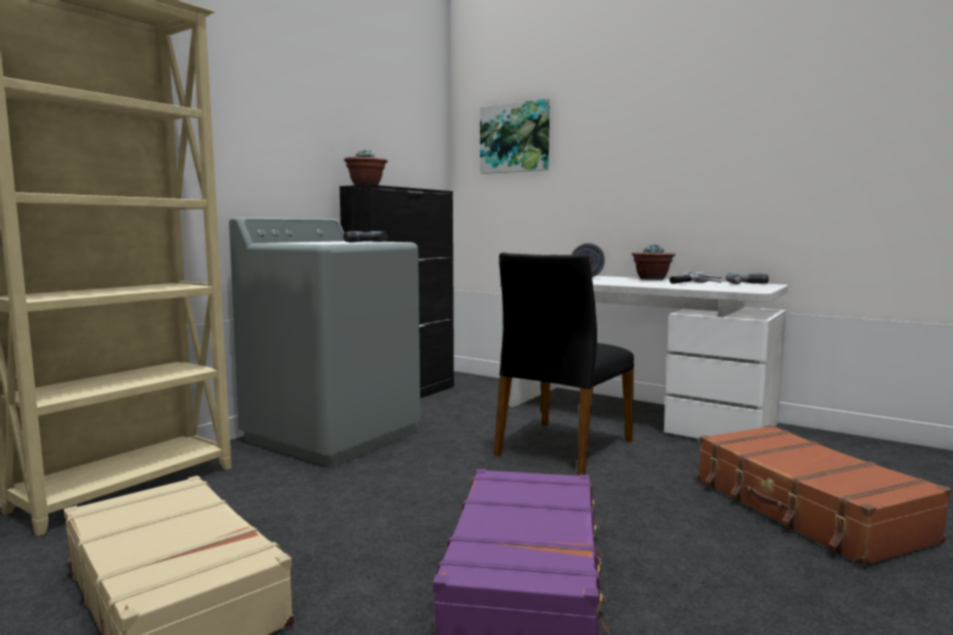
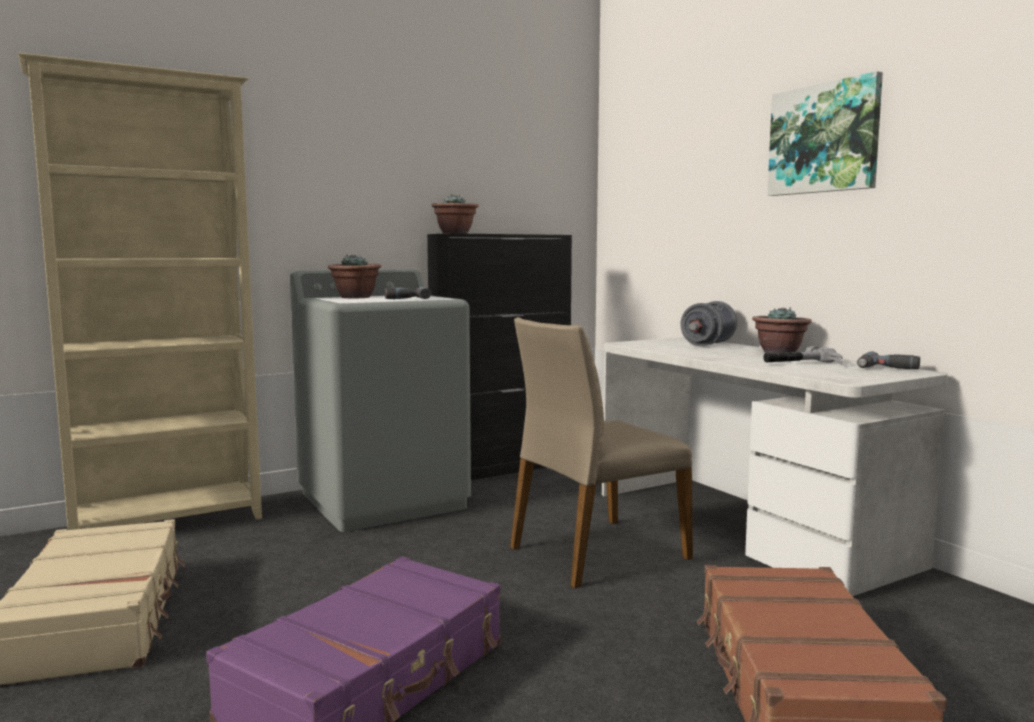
camera: 25 degrees right, 0 degrees up
picture [480,99,550,174] -> picture moved to [768,71,883,196]
black chair [494,253,634,475] -> beige chair [510,317,693,588]
none -> potted plant [328,255,381,298]

